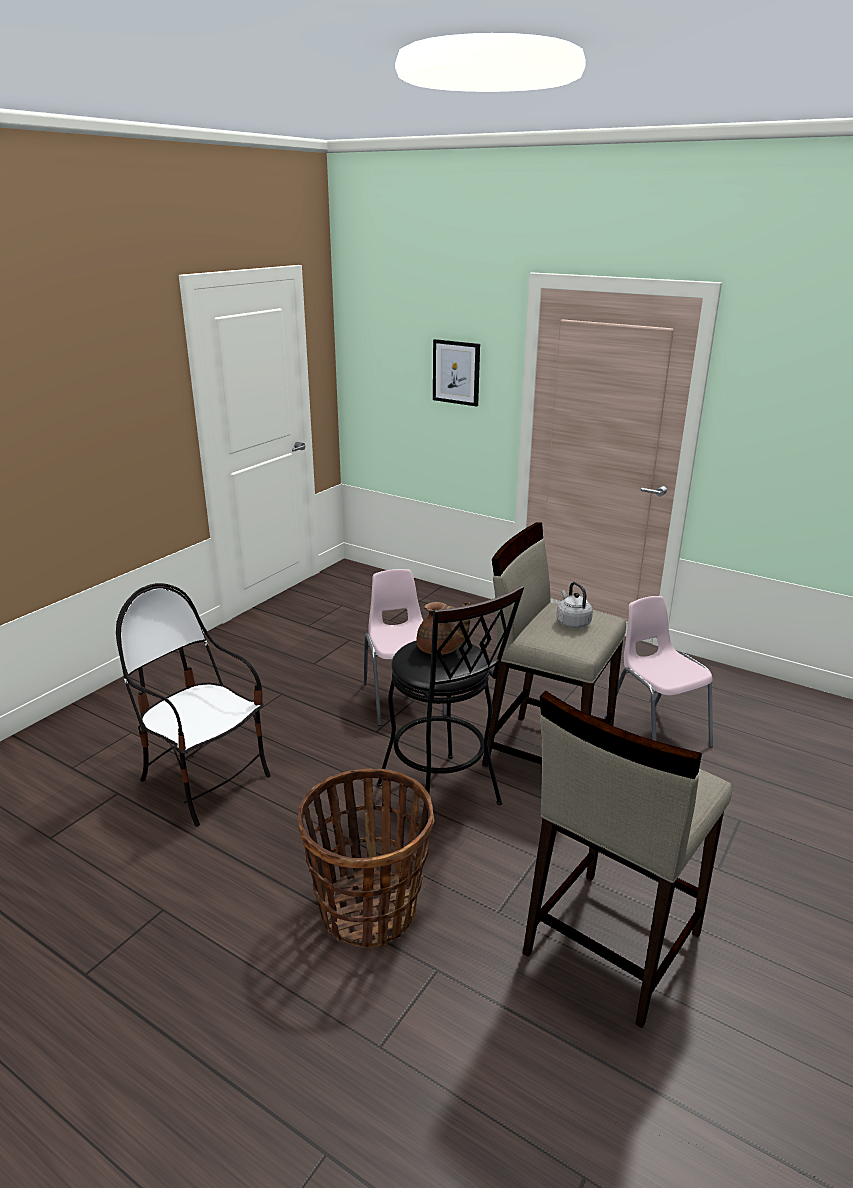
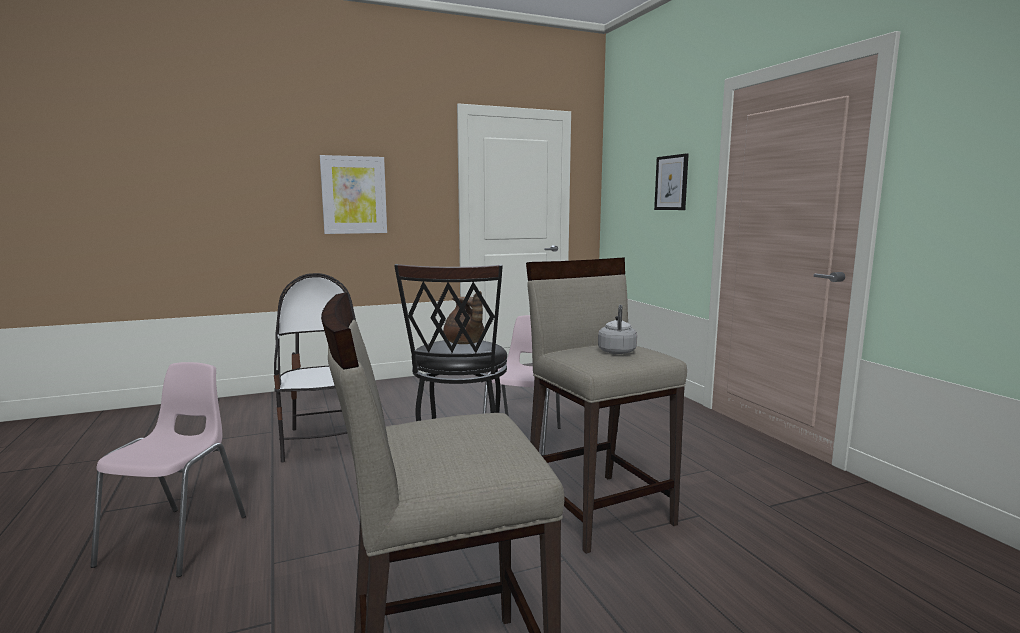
camera: 35 degrees right, 15 degrees down
basket [298,769,435,948] -> none
pink chair [604,596,713,748] -> pink chair moved to [90,362,246,577]
none -> picture [320,155,387,234]

